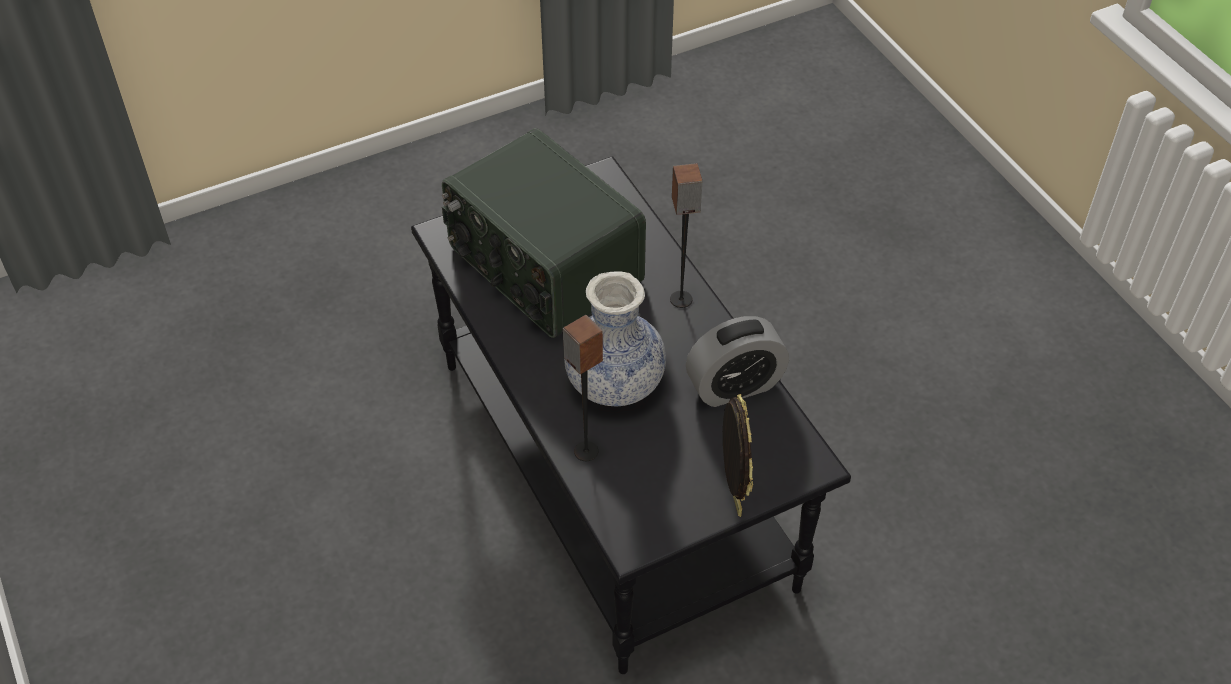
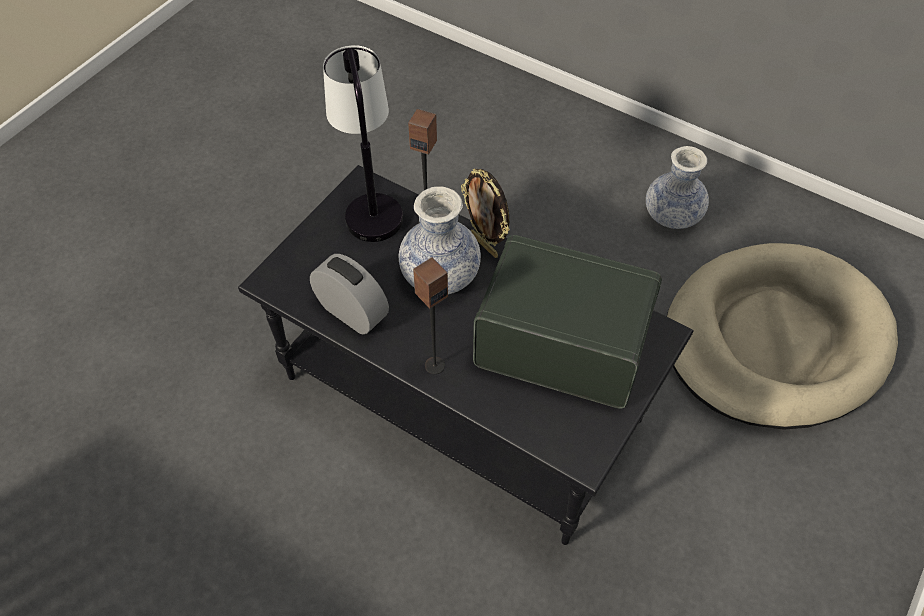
camera: 150 degrees right, 5 degrees up
alarm clock [686,316,789,407] -> alarm clock turned 90 degrees clockwise [310,254,389,334]
picture frame [723,394,753,517] -> picture frame moved to [461,168,510,258]
none -> table lamp [323,45,403,242]
none -> vase [646,146,709,229]
none -> beige dog bed [667,243,898,430]

